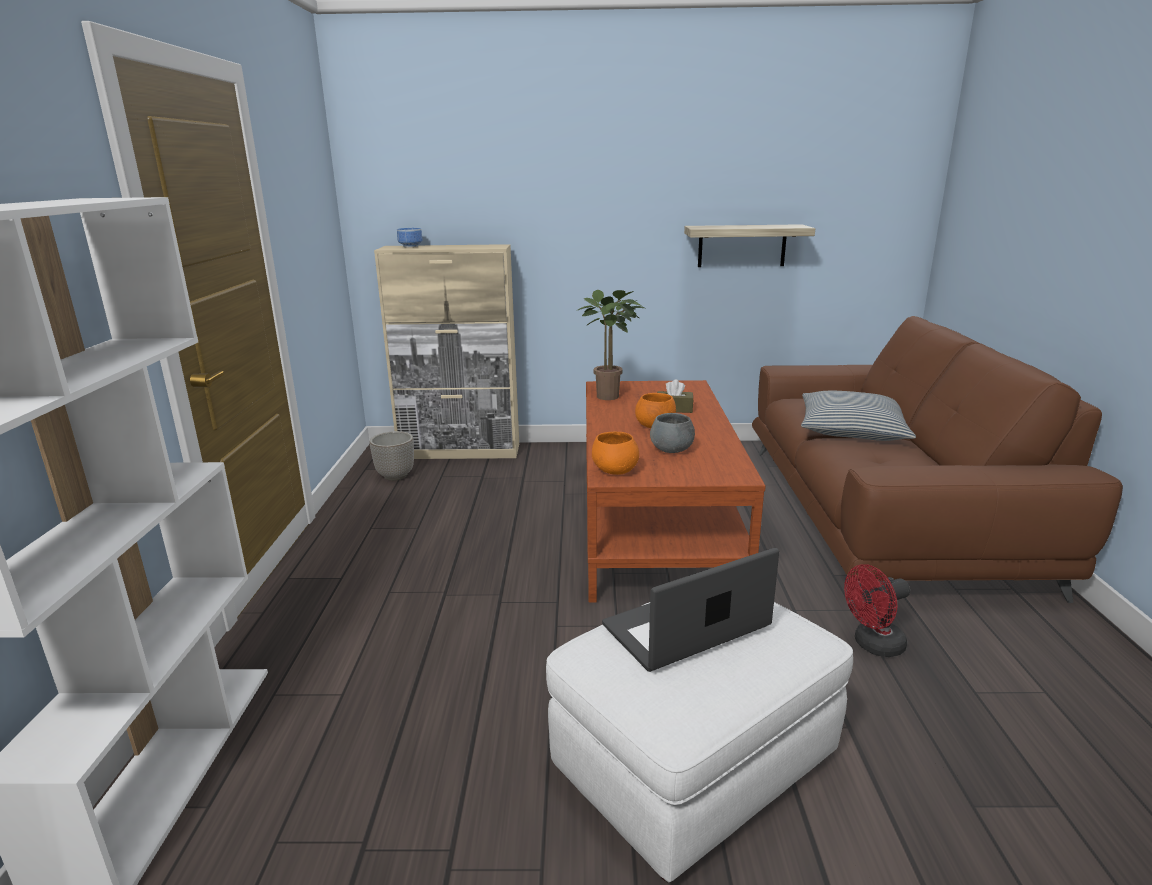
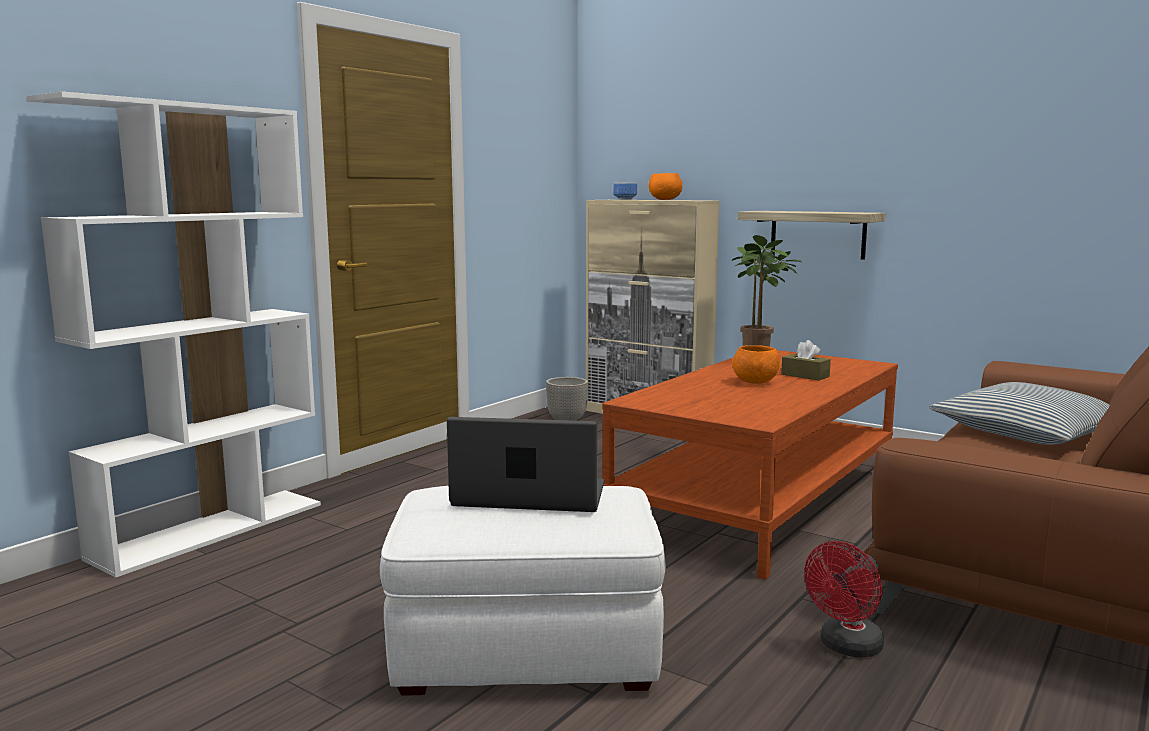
camera: 35 degrees right, 10 degrees down
orange bowl [592,432,639,475] -> orange bowl moved to [649,173,682,200]
grey bowl [650,413,695,453] -> none
shelf [684,224,815,267] -> shelf moved to [738,211,886,260]
red fan [844,564,910,657] -> red fan turned 60 degrees counterclockwise [804,541,884,658]

